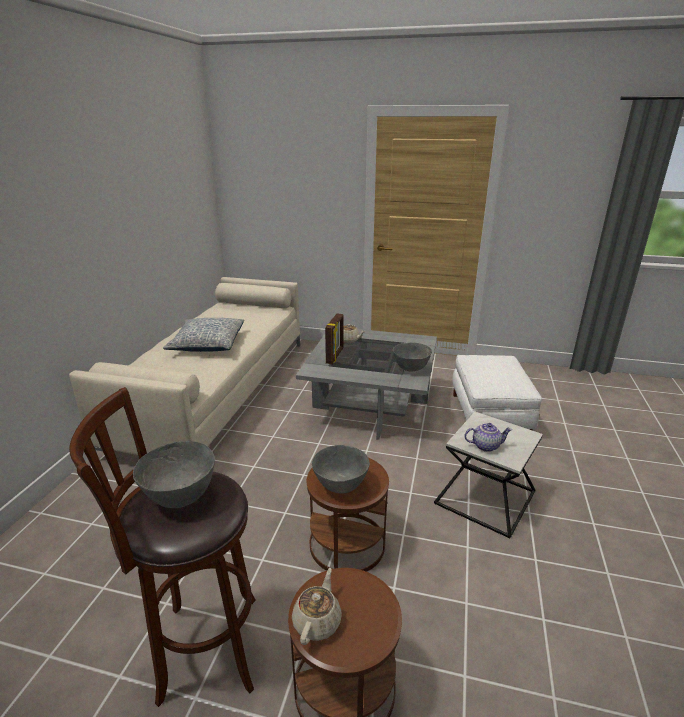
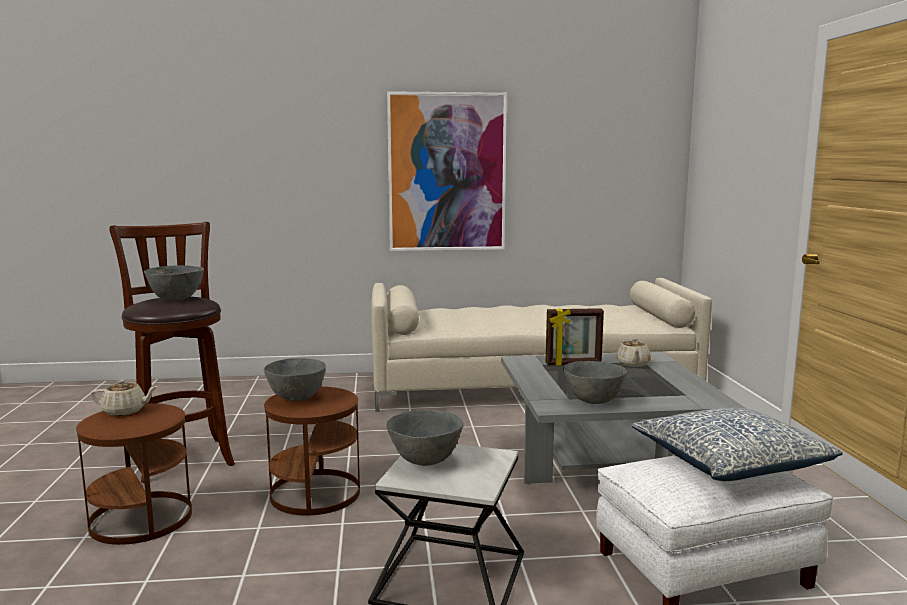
camera: 70 degrees right, 15 degrees down
pillow [163,318,244,352] -> pillow moved to [632,407,843,481]
teapot [464,423,512,452] -> grey bowl [386,410,463,466]
none -> picture [387,91,507,251]

